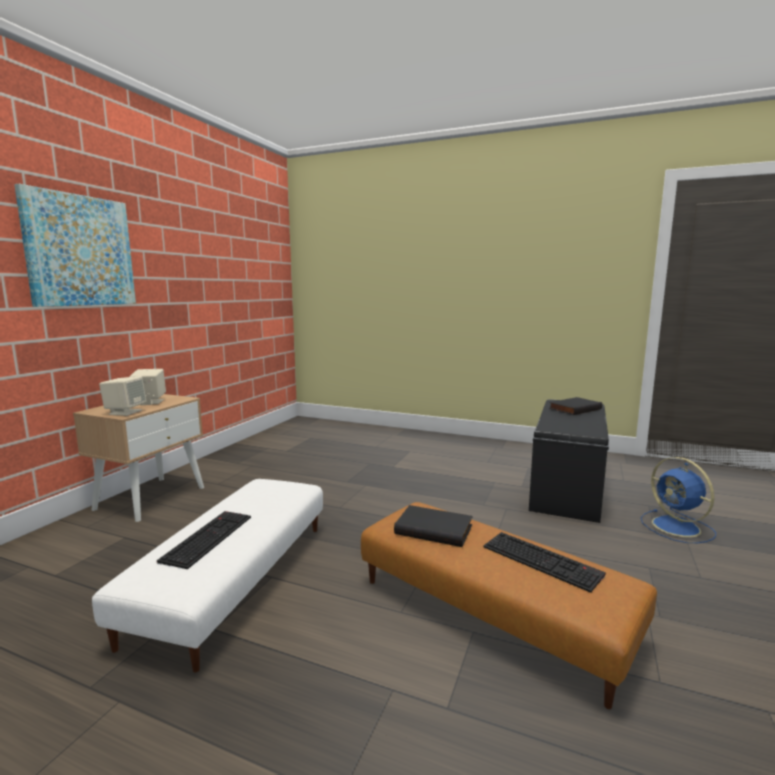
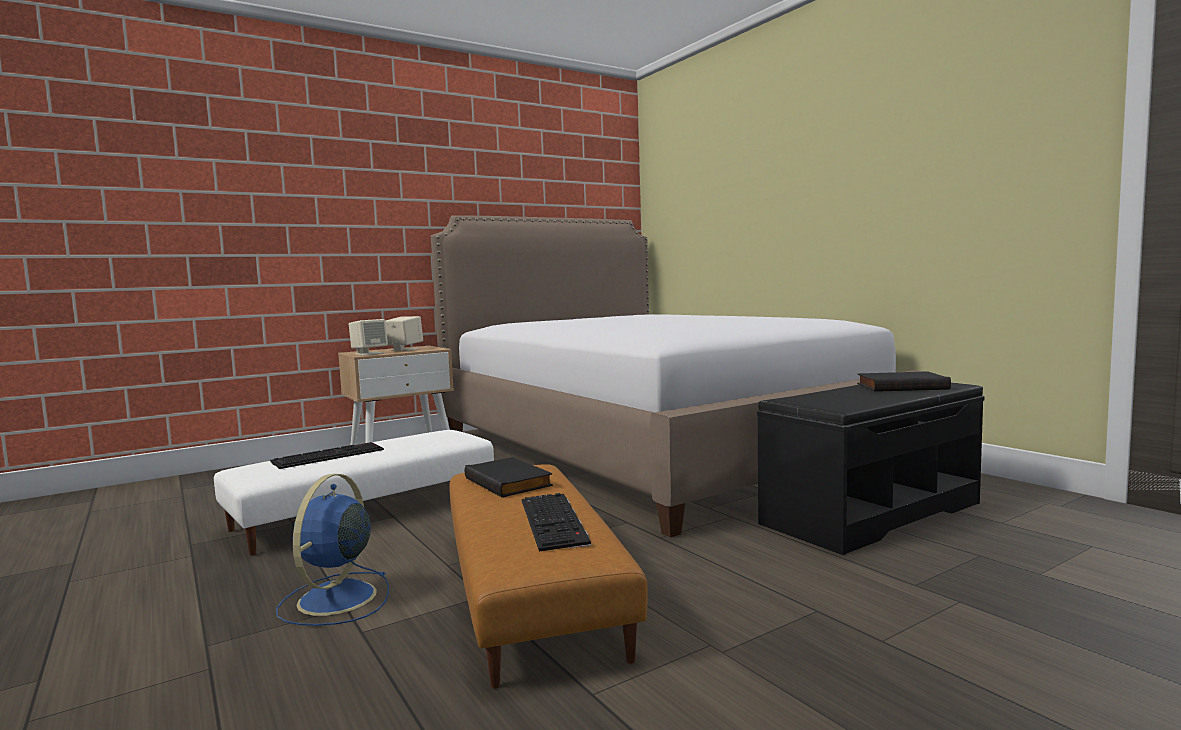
camera: 35 degrees right, 5 degrees down
picture [14,184,136,307] -> none
blue fan [641,457,716,543] -> blue fan moved to [276,474,389,626]
none -> bed [431,215,925,537]

